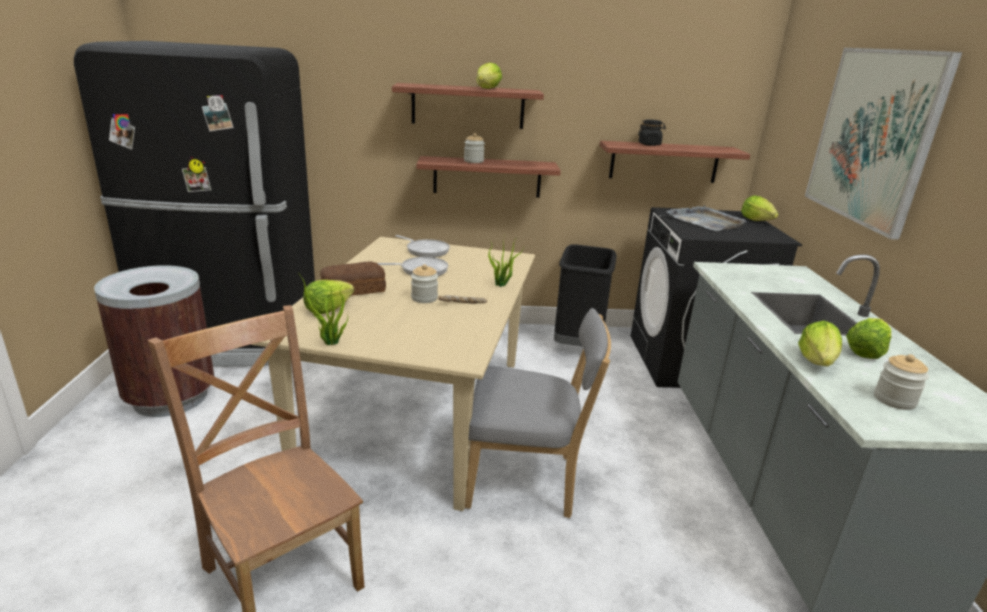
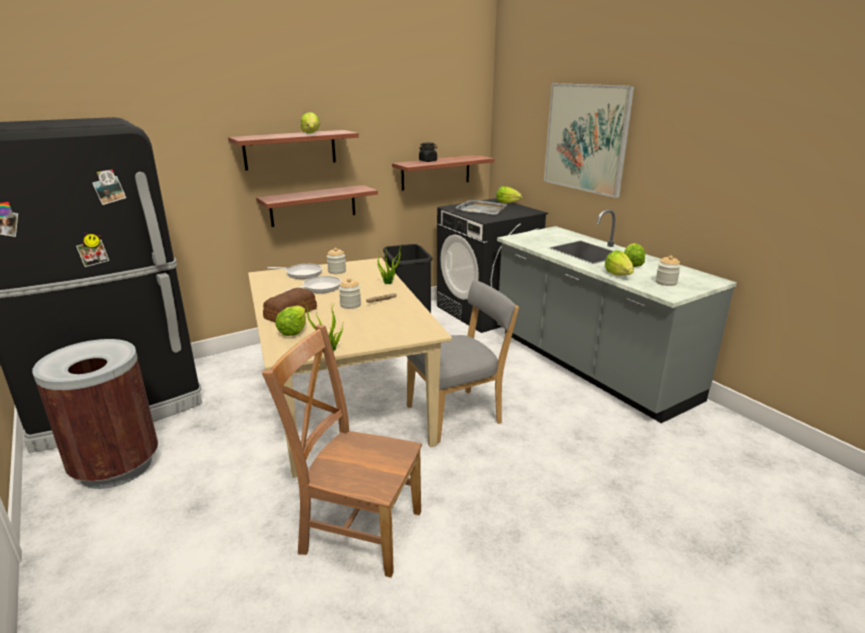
camera: 30 degrees left, 0 degrees up
jar [464,133,485,163] -> jar moved to [327,248,346,274]

